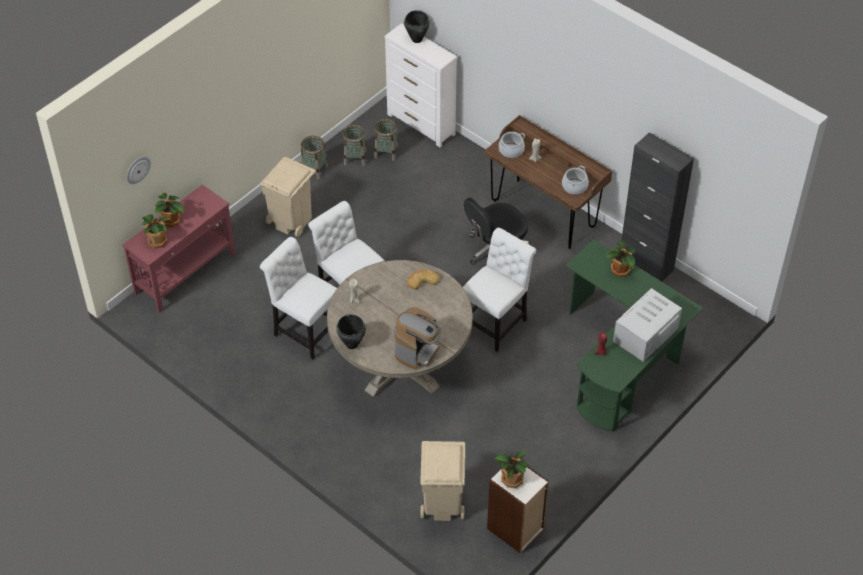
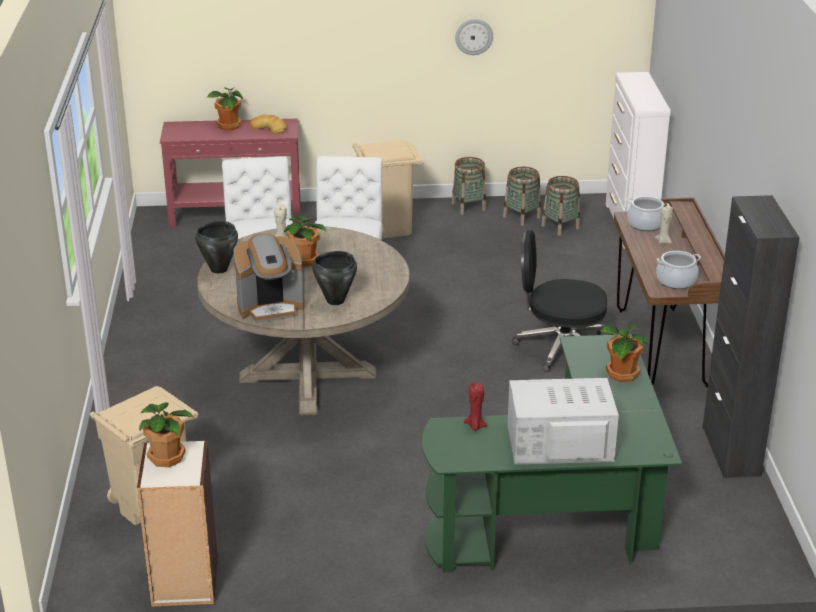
camera: 45 degrees right, 20 degrees down
wall clock [126,156,151,184] -> wall clock moved to [455,19,493,55]
potted plant [142,214,170,248] -> potted plant moved to [284,216,326,267]
black cooking pot [404,10,430,43] -> black cooking pot moved to [312,251,357,305]
bread [406,269,440,290] -> bread moved to [250,115,287,134]
white chair [463,228,536,352] -> none

